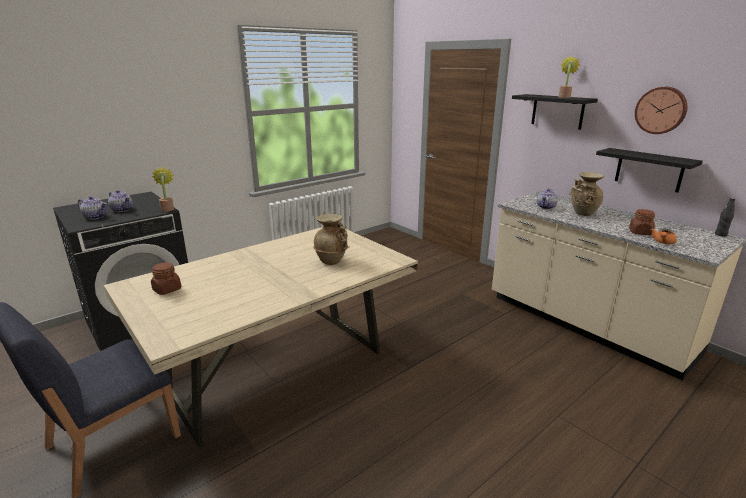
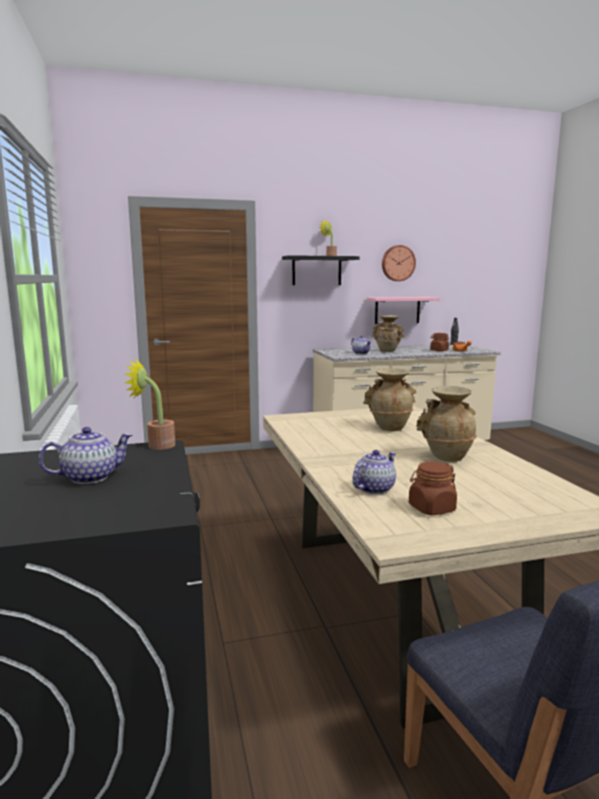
camera: 65 degrees left, 10 degrees down
teapot [78,196,107,220] -> teapot moved to [352,450,396,494]
black shelf [596,148,703,193] -> pink shelf [366,297,440,324]
none -> beige vase [416,386,477,462]

